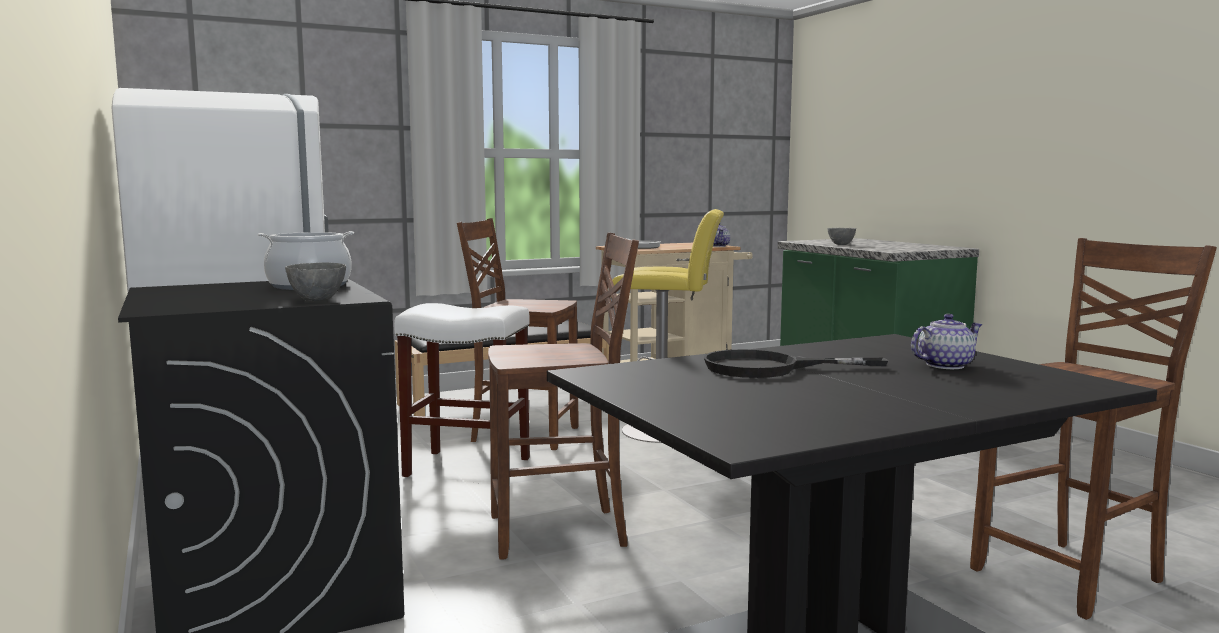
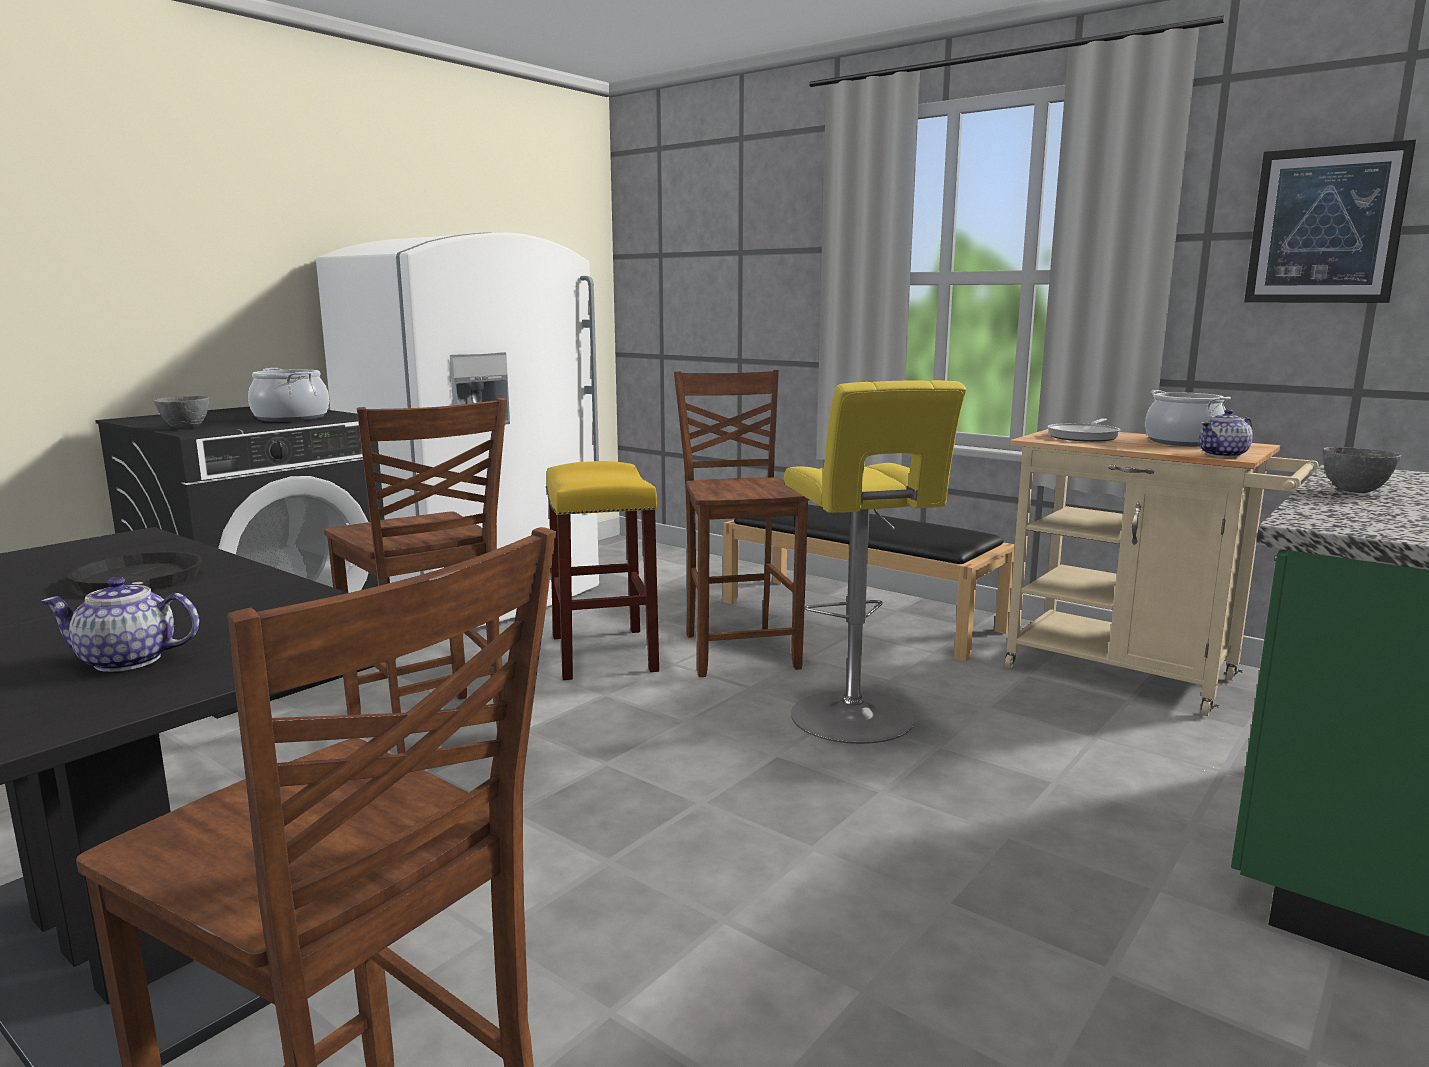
camera: 65 degrees right, 5 degrees up
white stool [394,303,530,477] -> yellow stool [546,461,659,680]
teapot [911,314,983,369] -> teapot turned 135 degrees clockwise [41,577,199,672]
none -> cooking pot [1145,390,1231,446]
none -> picture [1244,140,1417,303]

